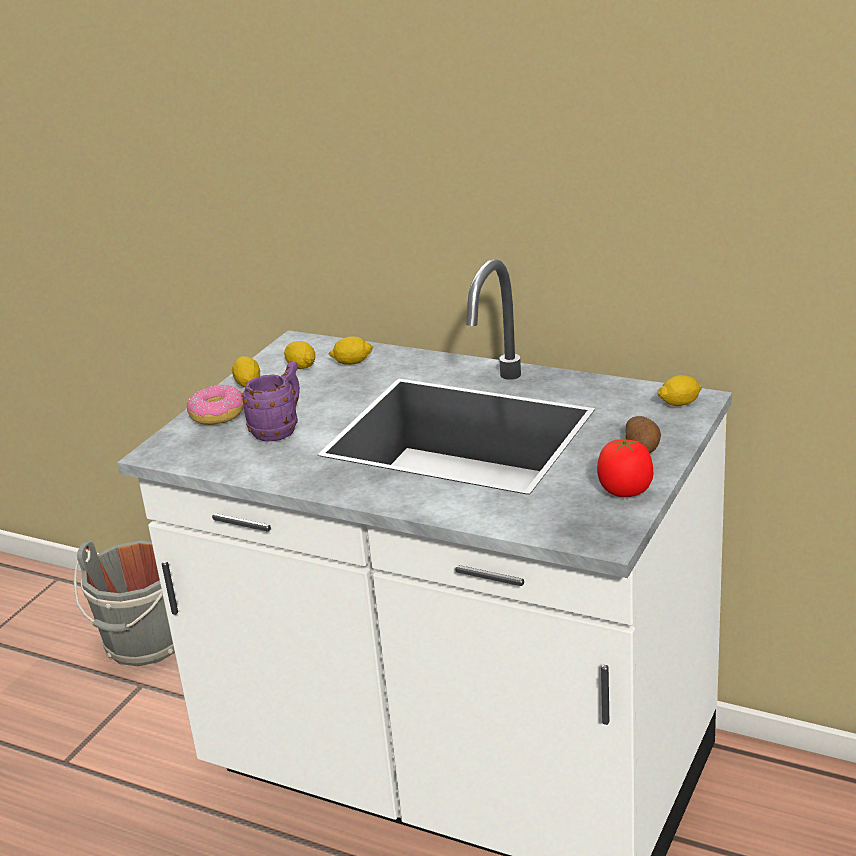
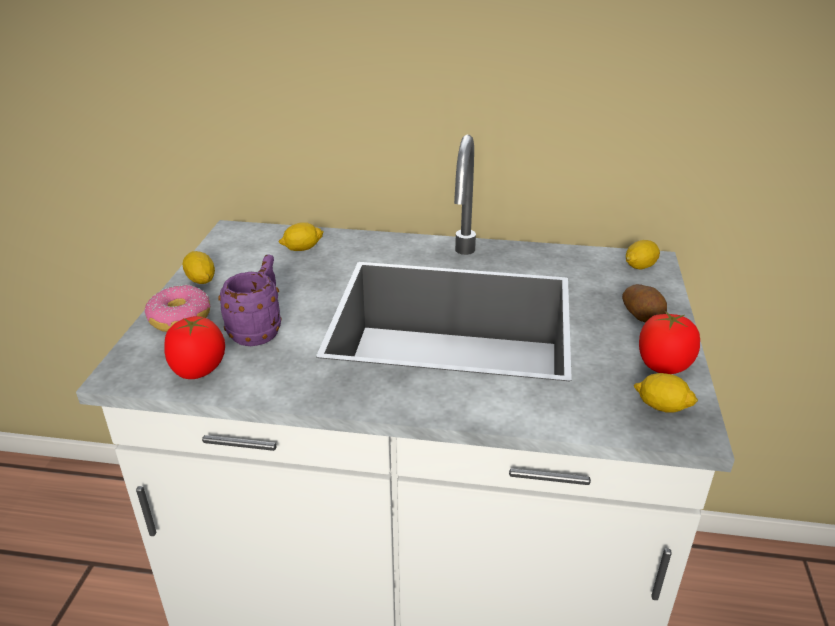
camera: 20 degrees left, 5 degrees up
grey bucket [74,541,175,666] -> none
lemon [284,341,315,369] -> lemon moved to [634,373,698,413]
none -> tomato [164,316,225,379]

